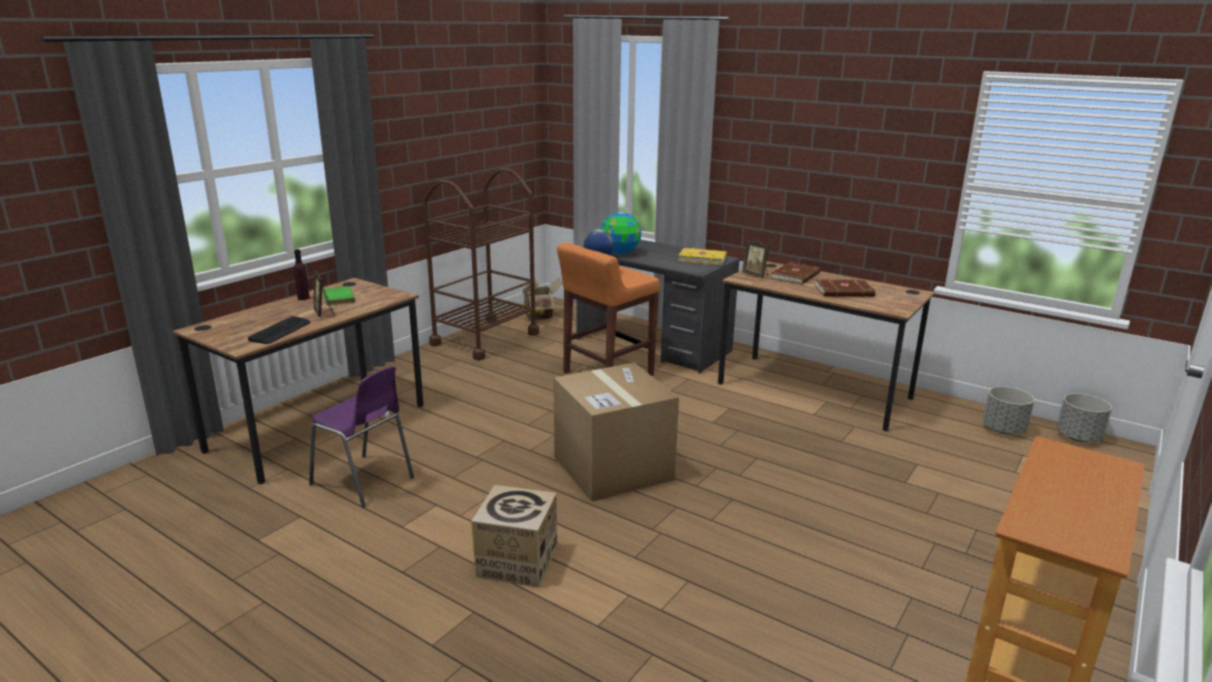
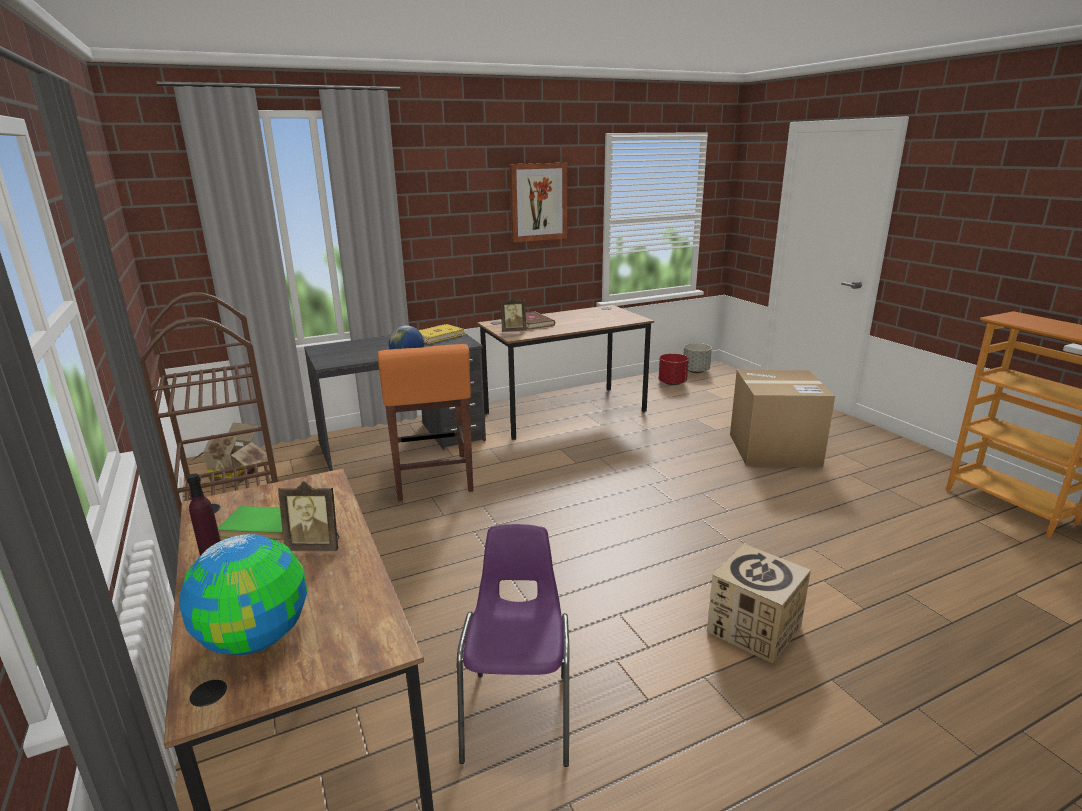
camera: 60 degrees left, 0 degrees up
keyboard [248,316,310,344] -> none
purple chair [309,366,414,508] -> purple chair turned 60 degrees counterclockwise [457,524,569,767]
cardboard box [553,363,679,502] -> cardboard box moved to [730,370,835,467]
globe [600,212,641,255] -> globe moved to [179,534,307,655]
brown book [815,279,875,297] -> none
grey planter [983,386,1035,434] -> red planter [659,354,689,385]
none -> picture [510,163,567,243]

